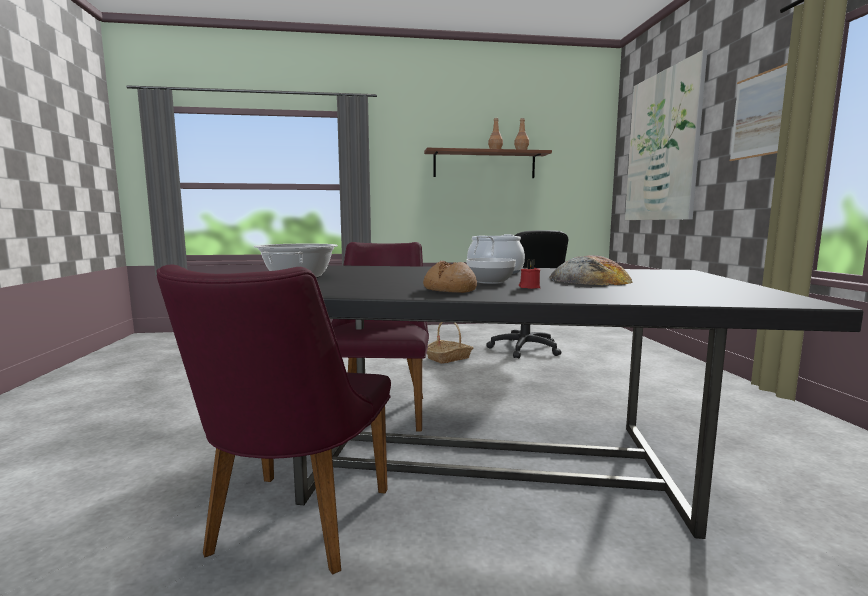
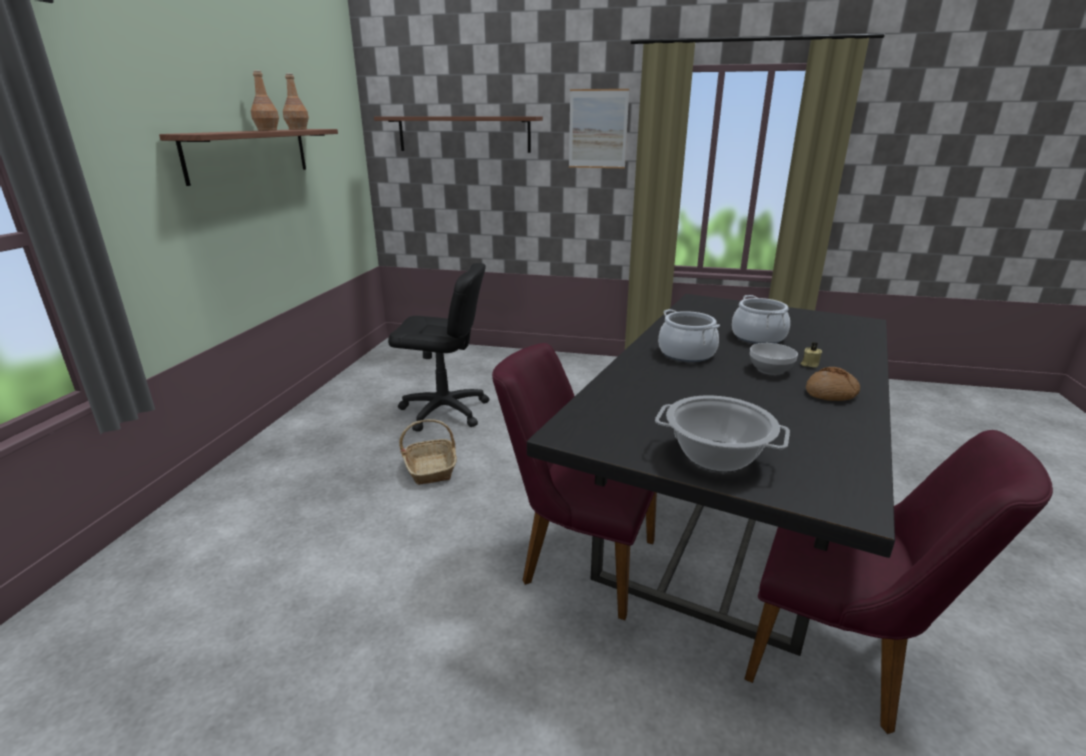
camera: 70 degrees left, 15 degrees up
red candle [519,259,540,289] -> beige candle [801,342,822,368]
bread [549,255,633,285] -> cooking pot [732,295,790,344]
picture [625,50,708,220] -> shelf [374,116,543,153]

